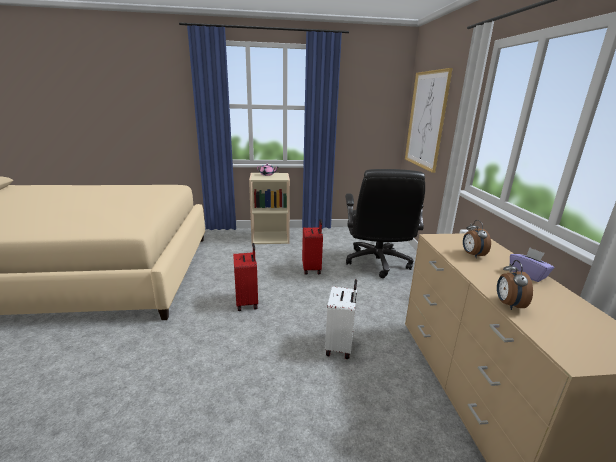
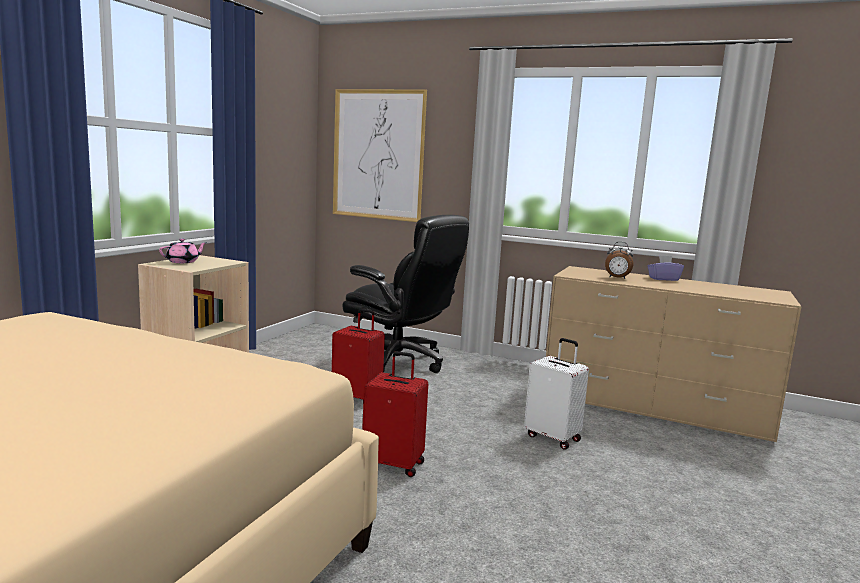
camera: 60 degrees left, 10 degrees down
alarm clock [497,260,533,310] -> none

